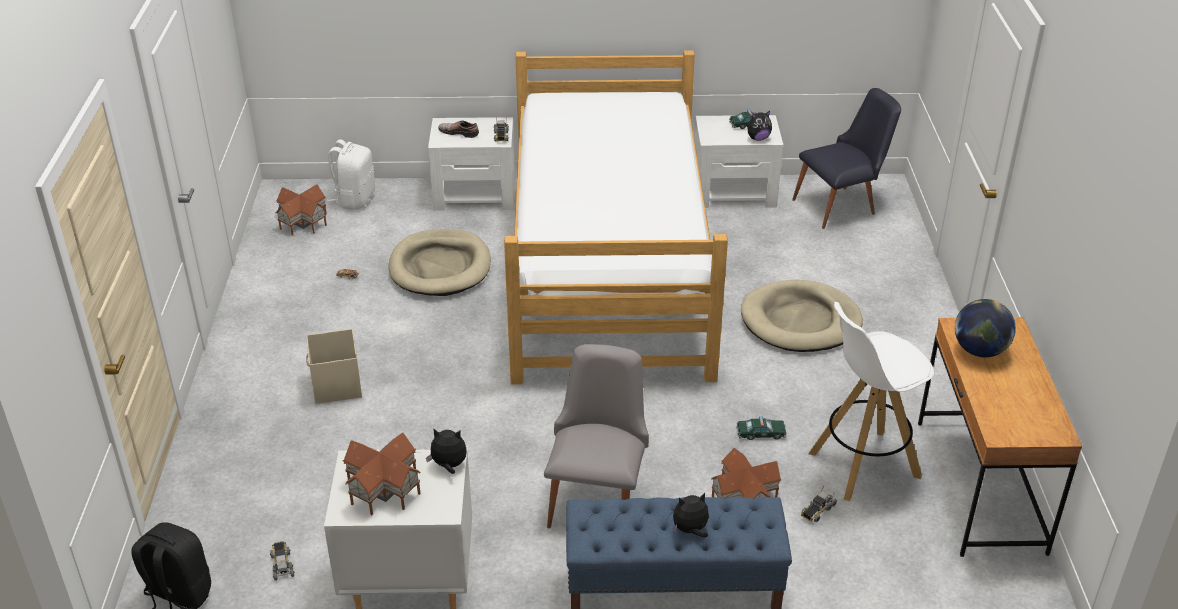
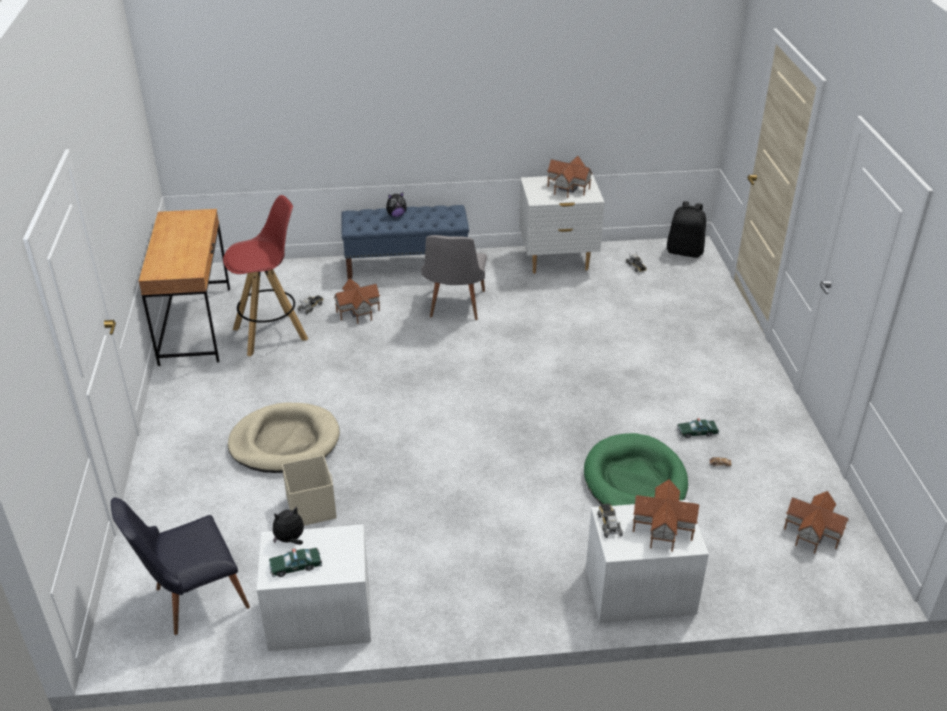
camera: 175 degrees right, 0 degrees up
beige storage box [306,329,362,404] -> beige storage box moved to [282,455,337,526]
white backpack [327,139,375,210] -> none
beige dog bed [389,229,491,296] -> green dog bed [584,433,688,506]
plush toy [426,429,467,474] -> none
shoe [438,120,479,138] -> toy house [633,479,699,552]
bed [504,50,728,384] -> none
toy car [736,416,786,440] -> toy car moved to [677,418,719,438]
white stool [809,302,934,501] -> red stool [223,195,308,356]
globe [955,299,1016,357] -> none

